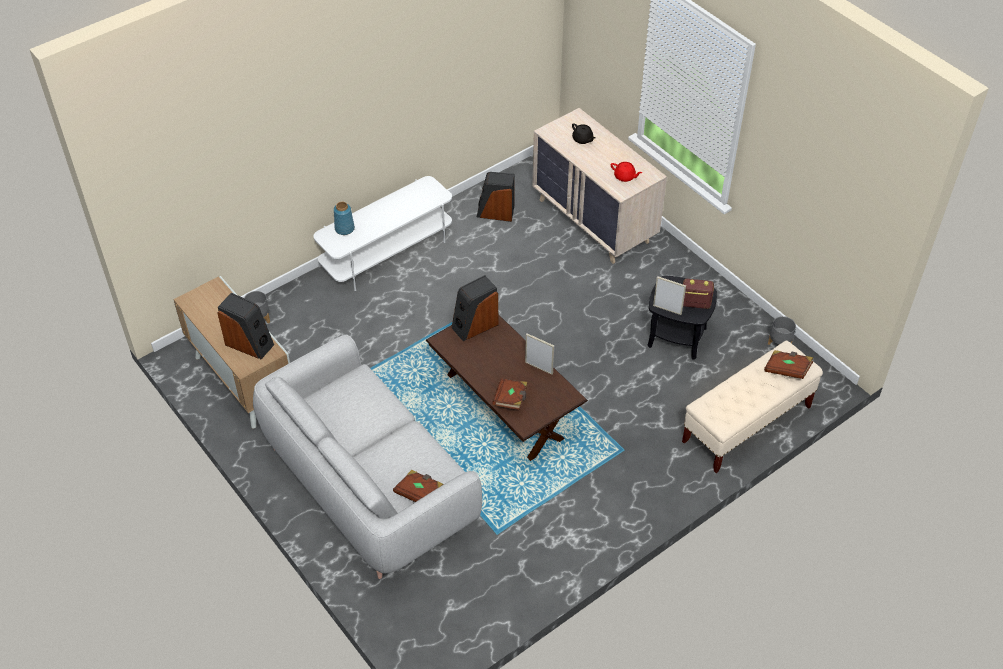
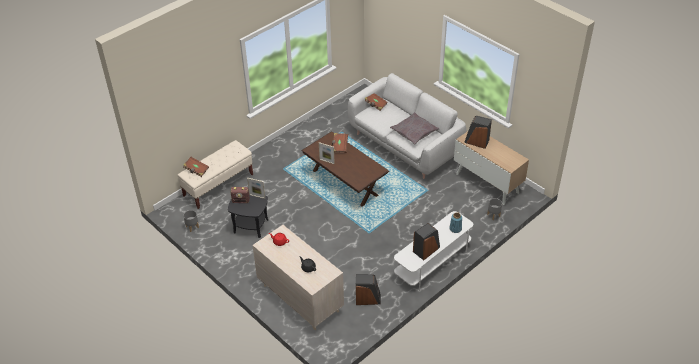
camera: 175 degrees right, 5 degrees down
speaker [452,275,499,341] -> speaker moved to [413,223,440,260]
none -> grey pillow [390,112,439,145]

